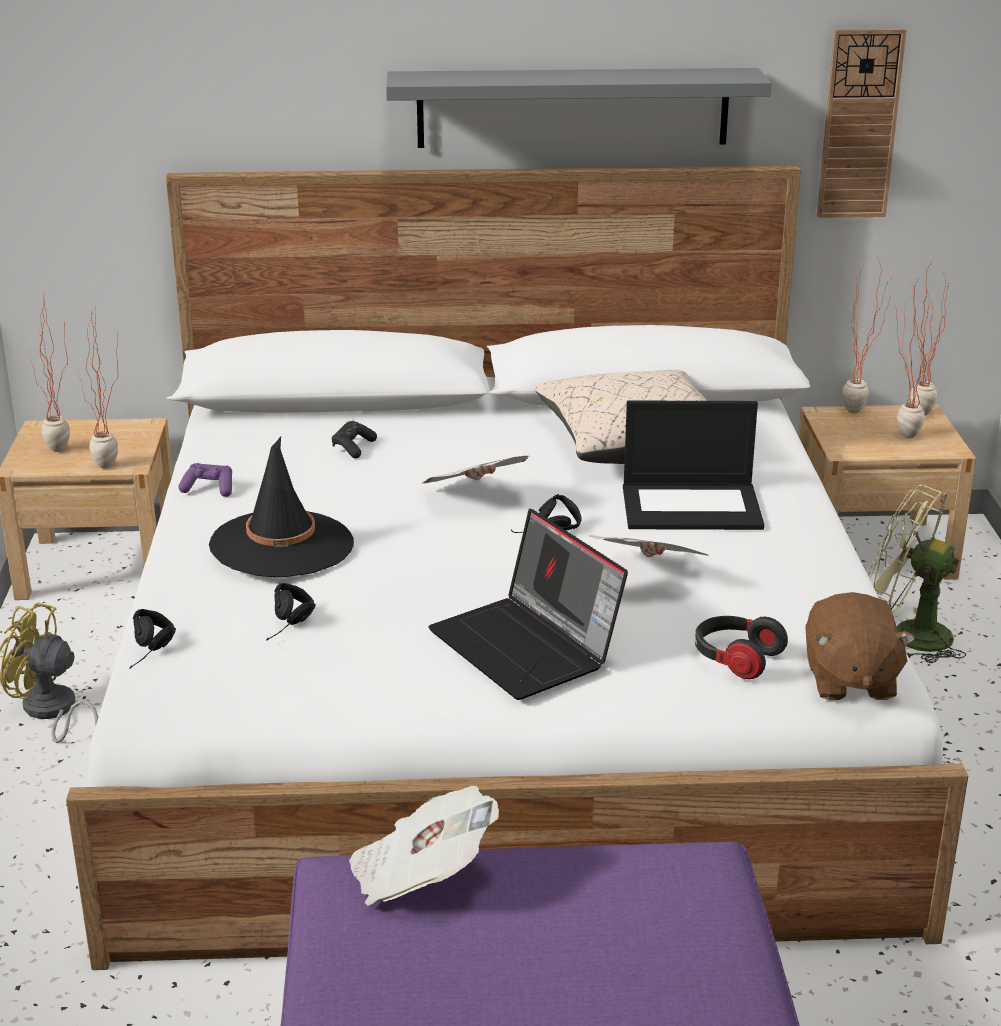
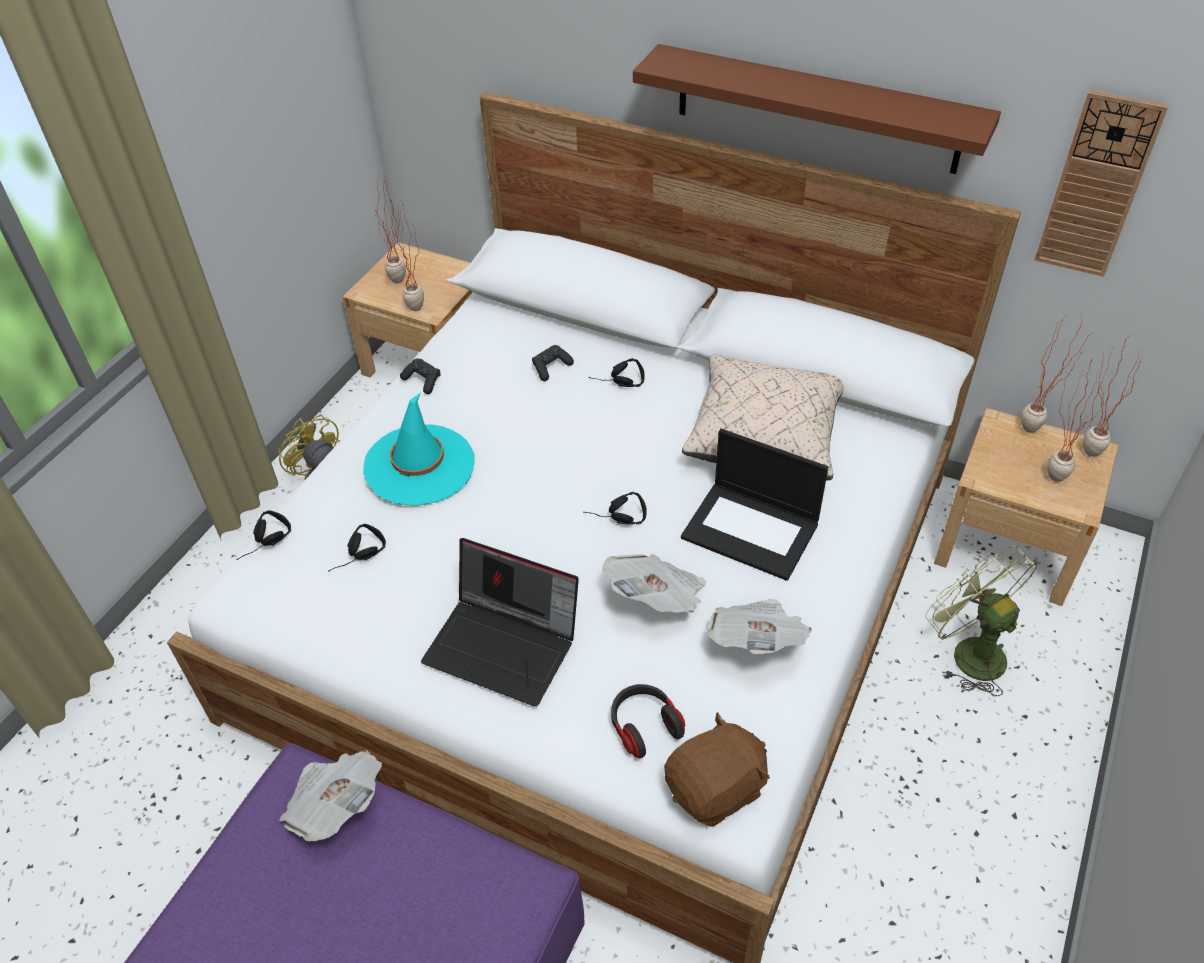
camera: 30 degrees right, 20 degrees up
purple game controller [178,463,232,497] -> black game controller [400,358,441,394]
black hat [209,437,354,577] -> turquoise hat [363,392,475,506]
grey shelf [386,68,771,148] -> brown shelf [633,44,1001,174]
newspaper [422,456,529,484] -> newspaper moved to [707,599,812,654]
laptop [428,509,628,700] -> laptop turned 60 degrees counterclockwise [421,538,579,706]
brown plush toy [805,592,915,700] -> brown plush toy turned 150 degrees counterclockwise [664,712,770,827]
none -> black headphones [589,358,645,387]

